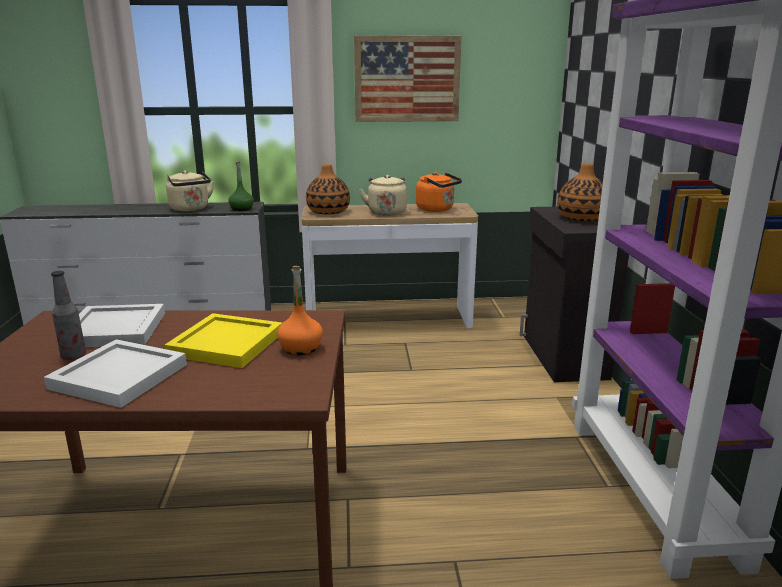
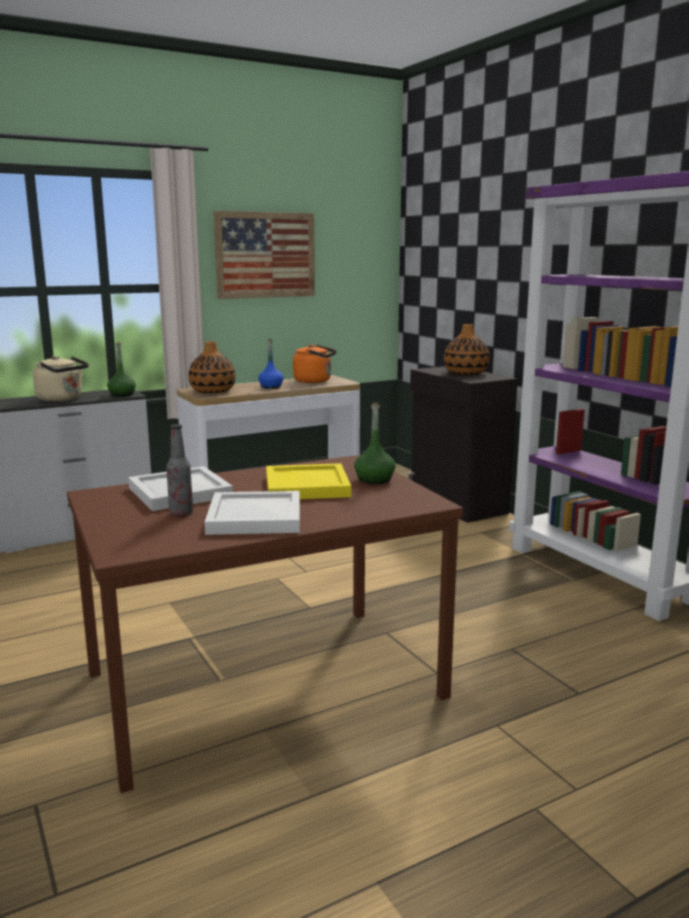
camera: 25 degrees left, 5 degrees down
orange bottle [277,266,323,355] -> green bottle [354,403,395,484]
beige kettle [359,175,407,216] -> blue bottle [258,339,283,389]

